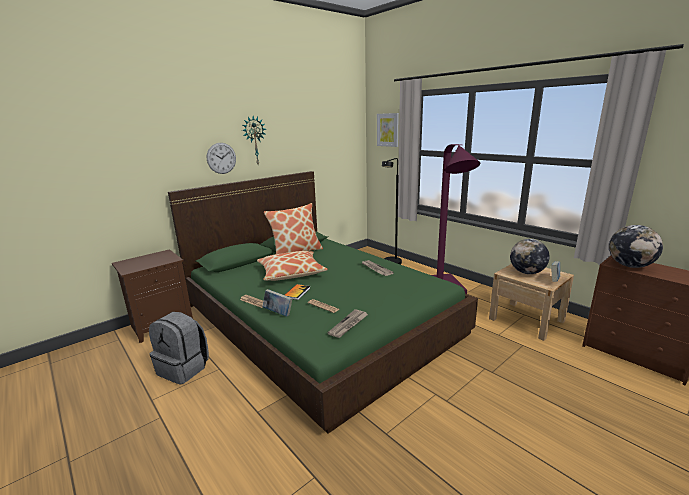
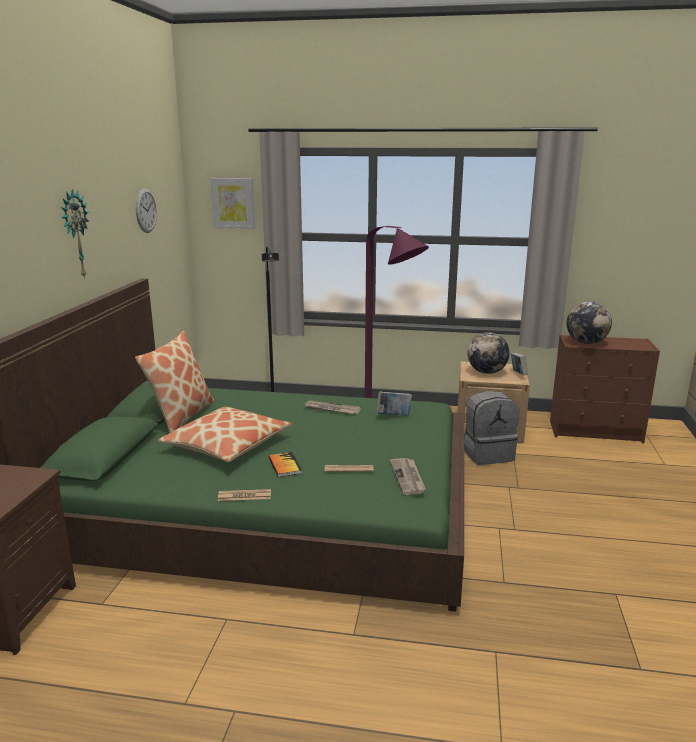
camera: 40 degrees left, 0 degrees up
grey backpack [149,312,209,385] -> grey backpack moved to [464,391,519,465]
wall clock [207,143,236,174] -> wall clock moved to [136,188,157,233]
book [262,289,293,316] -> book moved to [376,392,412,416]

